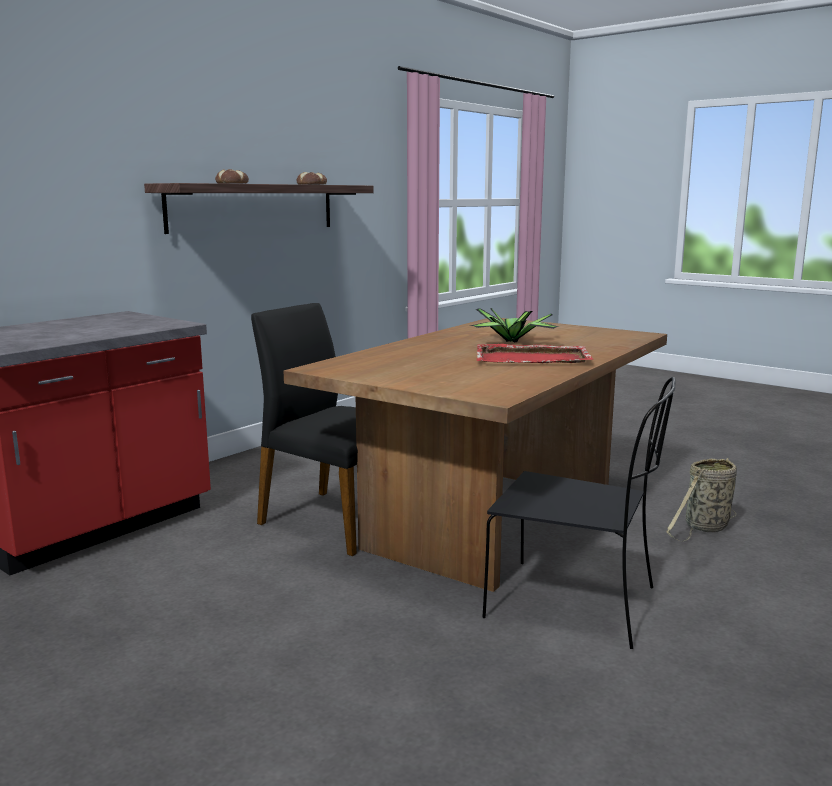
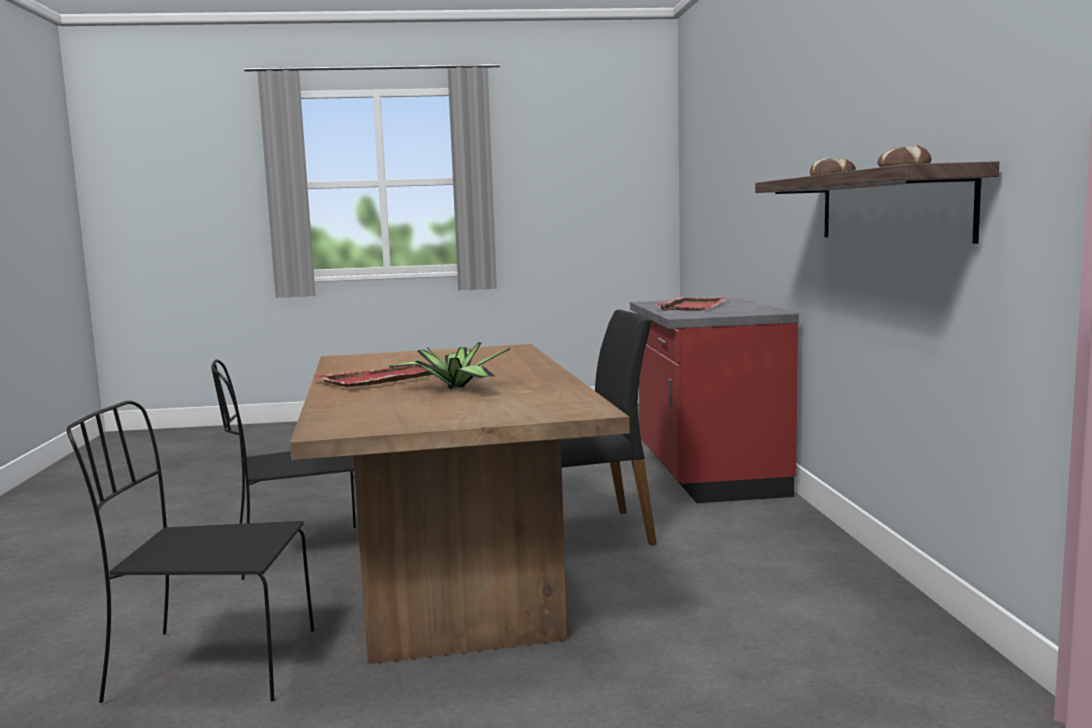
camera: 135 degrees right, 5 degrees down
basket [666,458,737,541] -> black chair [67,400,314,703]
none -> red tray [654,297,727,311]

